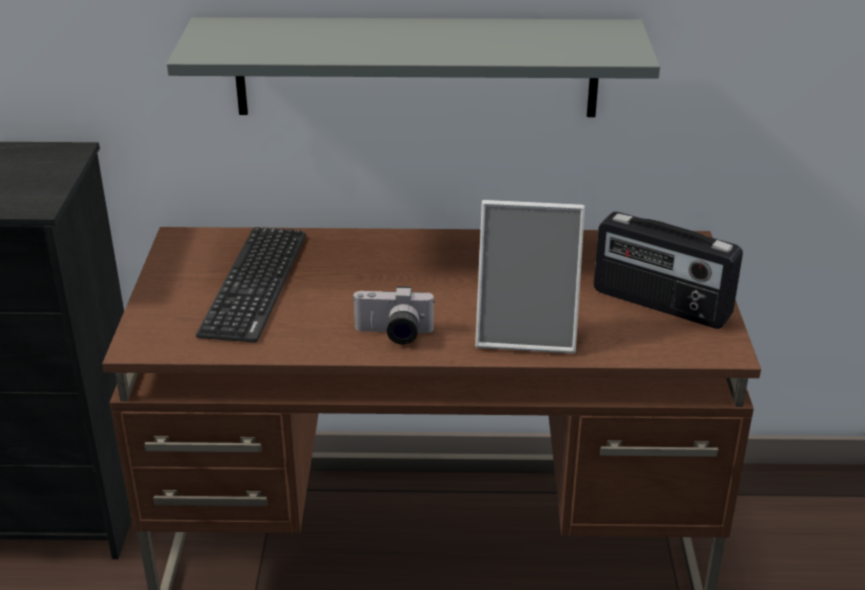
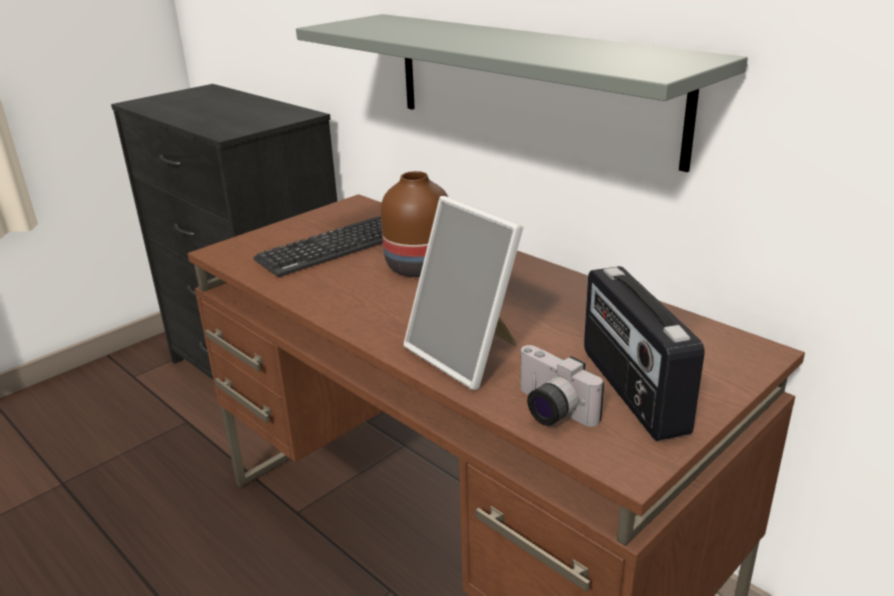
camera: 45 degrees right, 5 degrees down
camera [352,286,435,344] -> camera moved to [519,345,604,427]
none -> brown vase [381,171,448,277]

